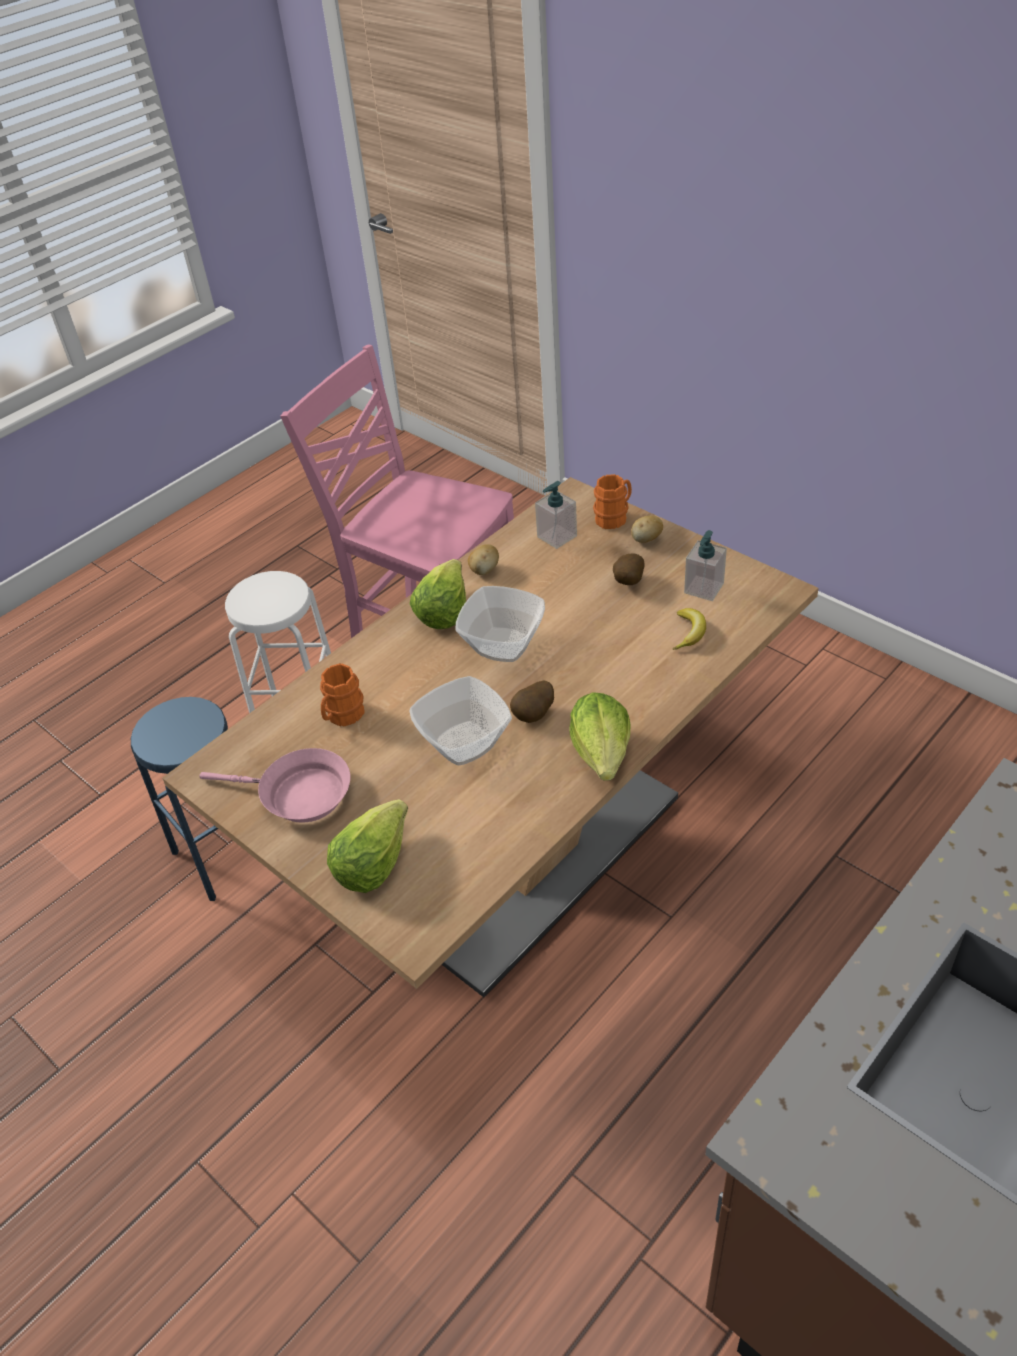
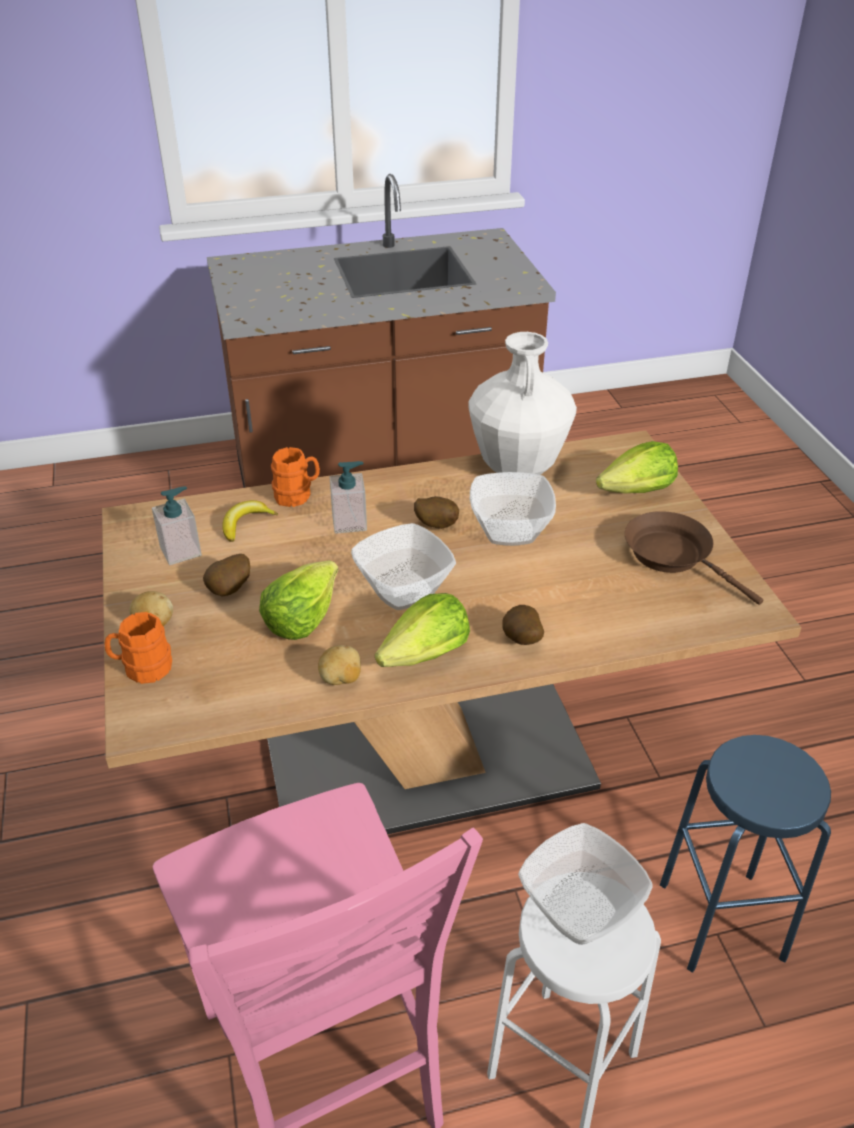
camera: 150 degrees left, 5 degrees down
pink frying pan [199,748,350,823] -> brown frying pan [625,511,763,605]
orange mug [320,663,365,727] -> orange mug moved to [271,447,320,507]
soap dispenser [535,481,577,549] -> soap dispenser moved to [330,461,367,534]
lettuce [569,692,631,781] -> lettuce moved to [259,560,338,640]
none -> white vase [468,332,577,475]
none -> potato [502,605,544,645]
none -> bowl [518,823,653,945]

